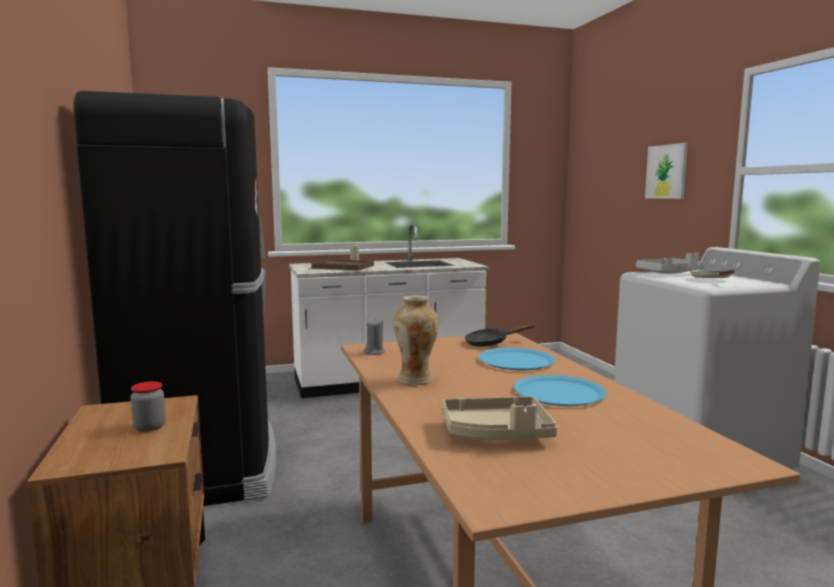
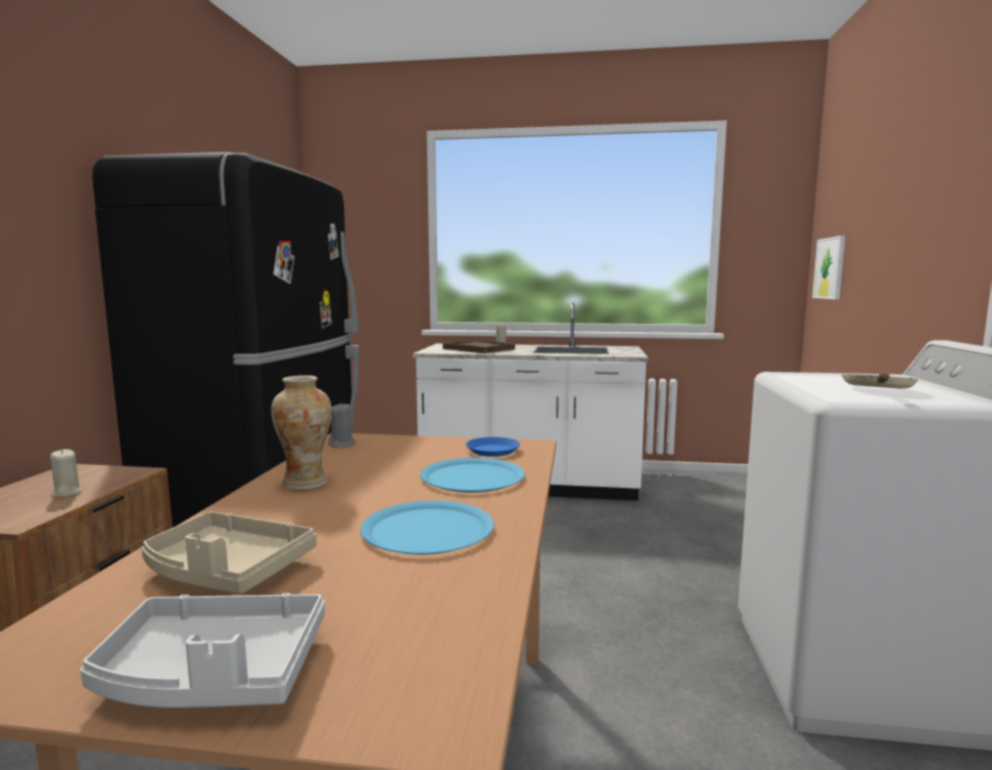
camera: 25 degrees right, 0 degrees up
jar [130,381,166,432] -> beige candle [50,449,82,498]
black frying pan [465,324,535,347] -> blue plate [466,437,520,457]
grey tray [636,252,705,274] -> grey tray moved to [80,593,325,708]
picture [645,143,688,199] -> picture moved to [812,236,845,300]

